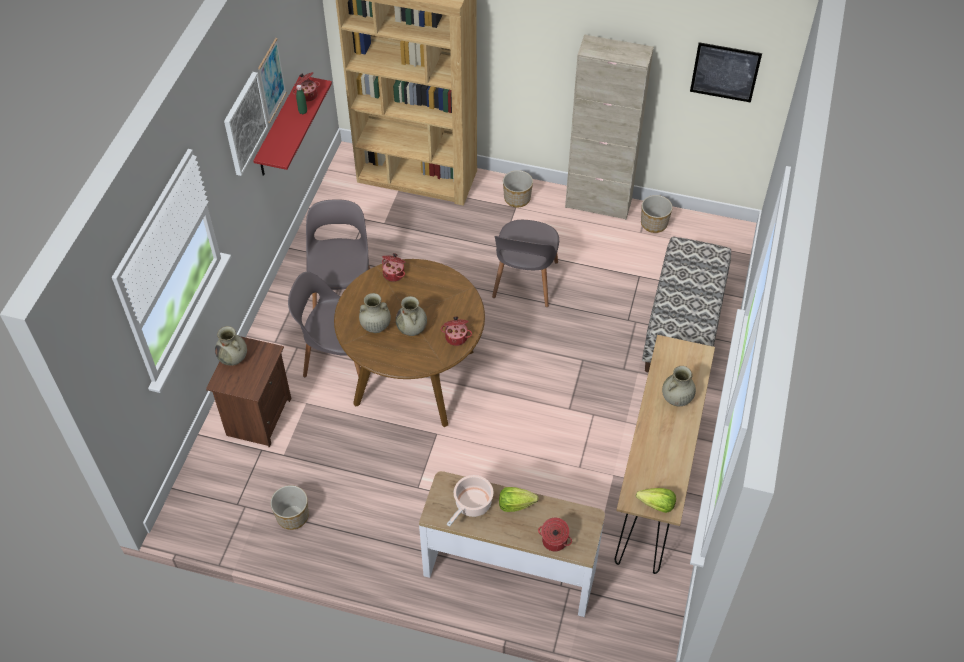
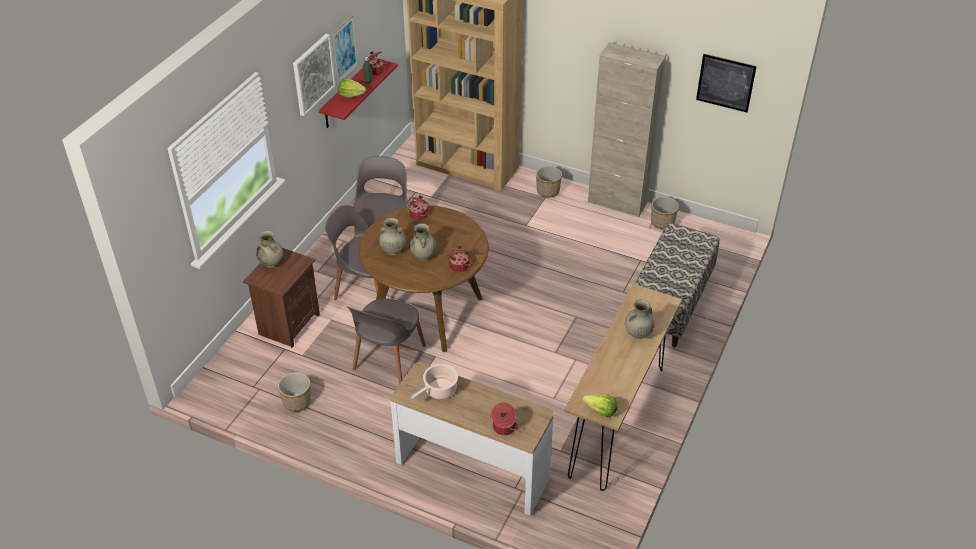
camera: 10 degrees right, 10 degrees down
grey chair [492,220,559,307] -> grey chair moved to [347,298,426,384]
lettuce [499,487,539,512] -> lettuce moved to [338,79,366,97]

